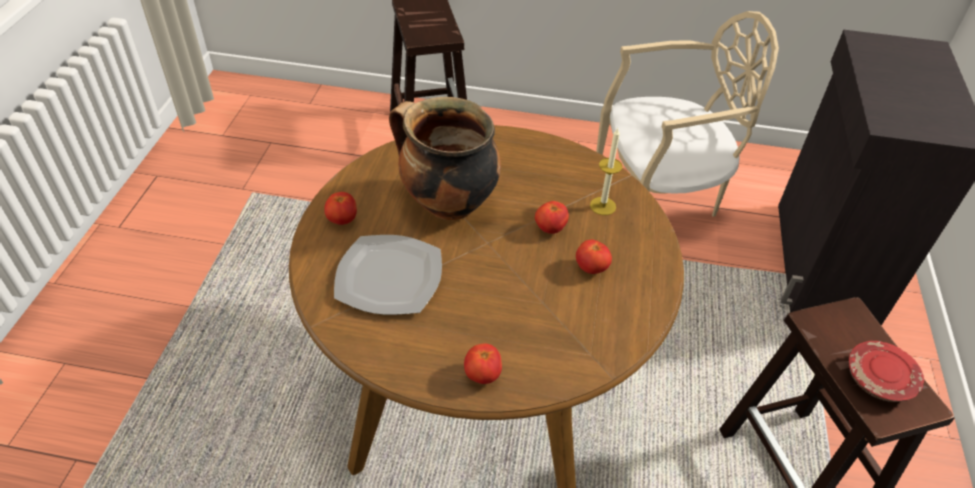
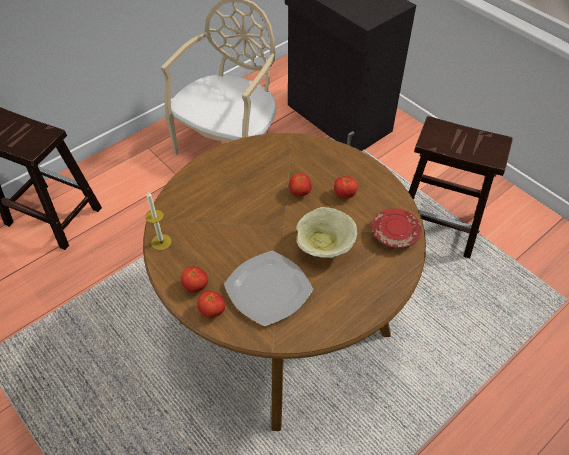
camera: 50 degrees left, 5 degrees up
cooking pot [389,97,501,220] -> none
tomato [464,343,502,384] -> tomato moved to [197,291,225,318]
candle [590,128,622,215] -> candle moved to [145,192,172,251]
red plate [849,341,924,402] -> red plate moved to [372,208,422,249]
none -> beige bowl [296,207,357,258]

